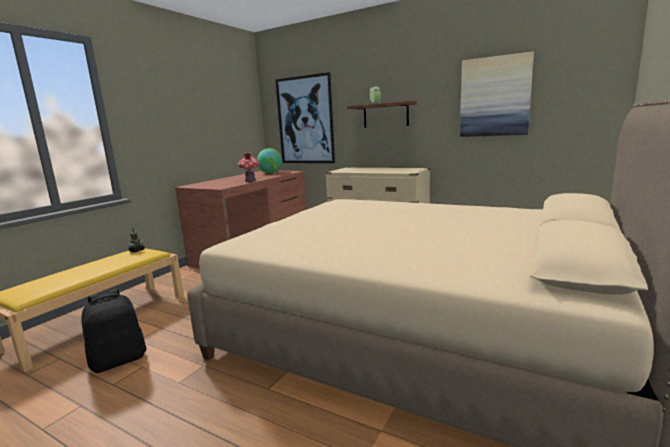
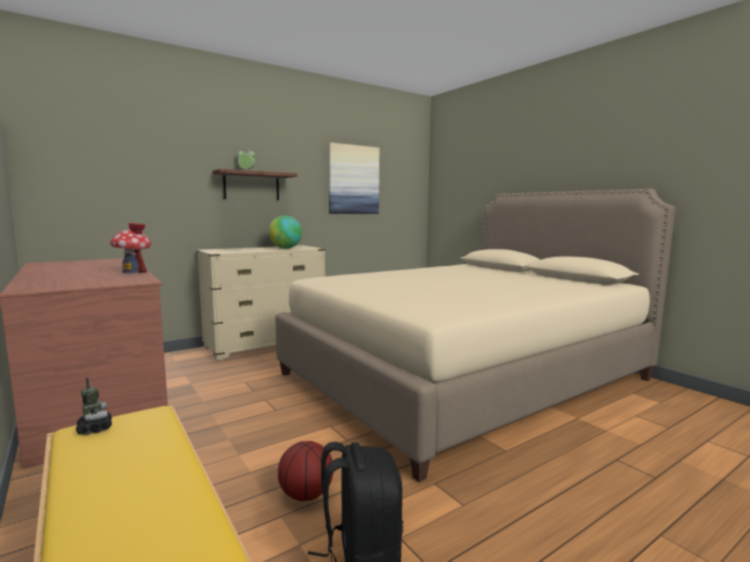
camera: 65 degrees left, 5 degrees down
globe [257,148,282,174] -> globe moved to [268,215,302,249]
picture [275,72,335,163] -> none
none -> basketball [278,441,334,501]

